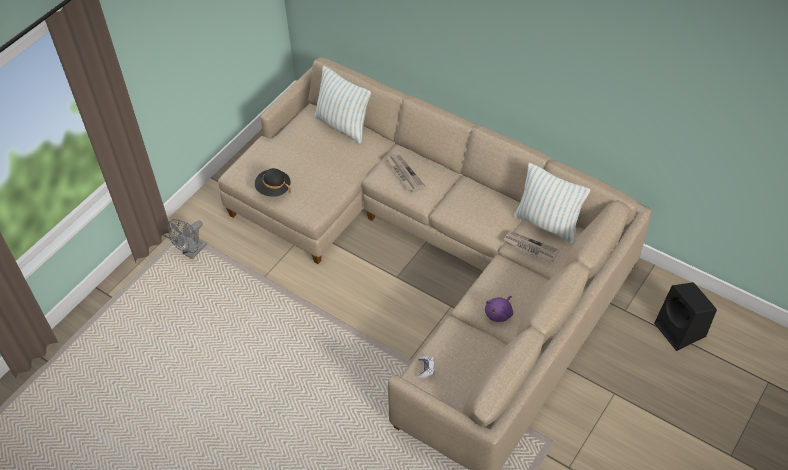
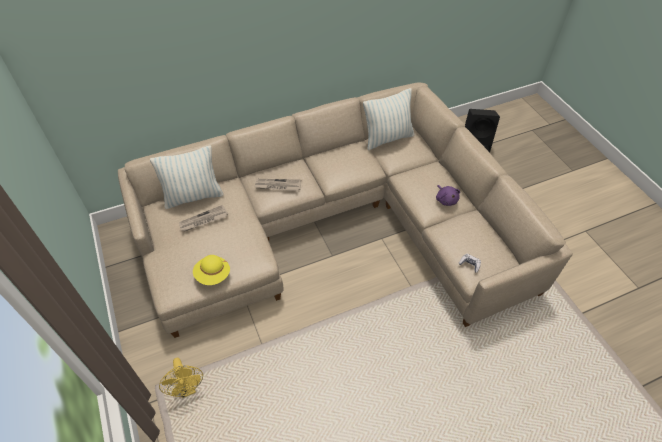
camera: 60 degrees left, 0 degrees up
grey fan [168,219,207,259] -> yellow fan [159,358,203,398]
black hat [255,168,291,197] -> yellow hat [193,255,230,285]
newspaper [503,231,560,262] -> newspaper moved to [179,205,228,232]

